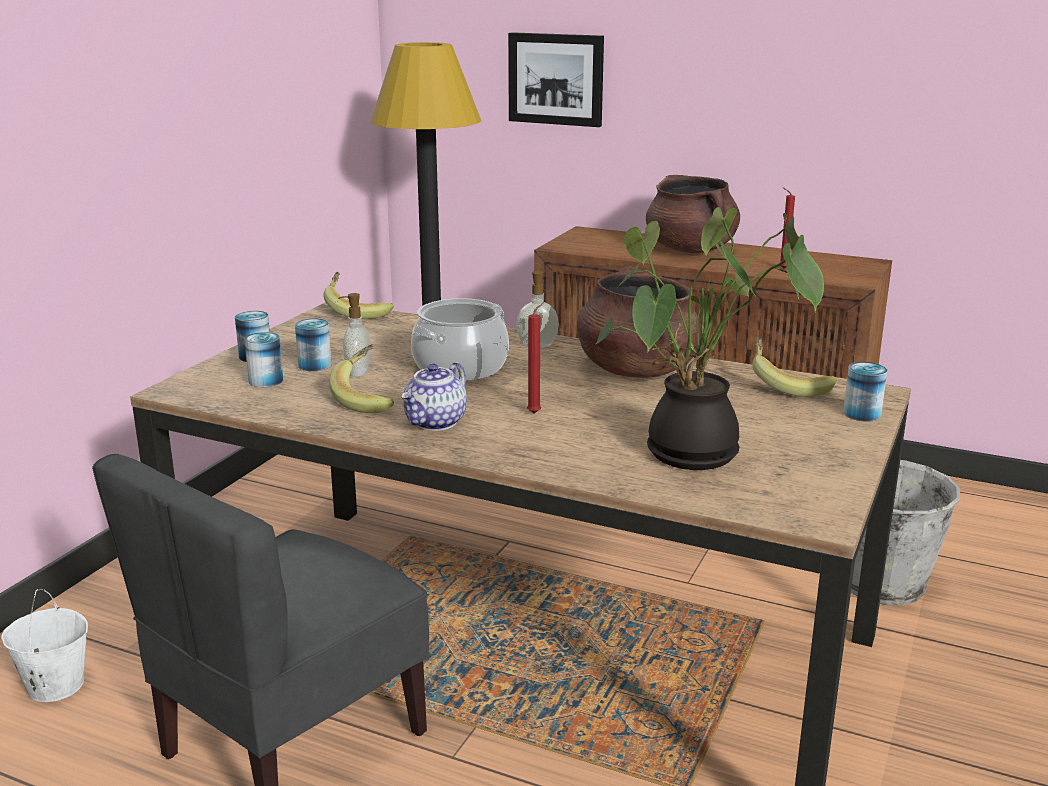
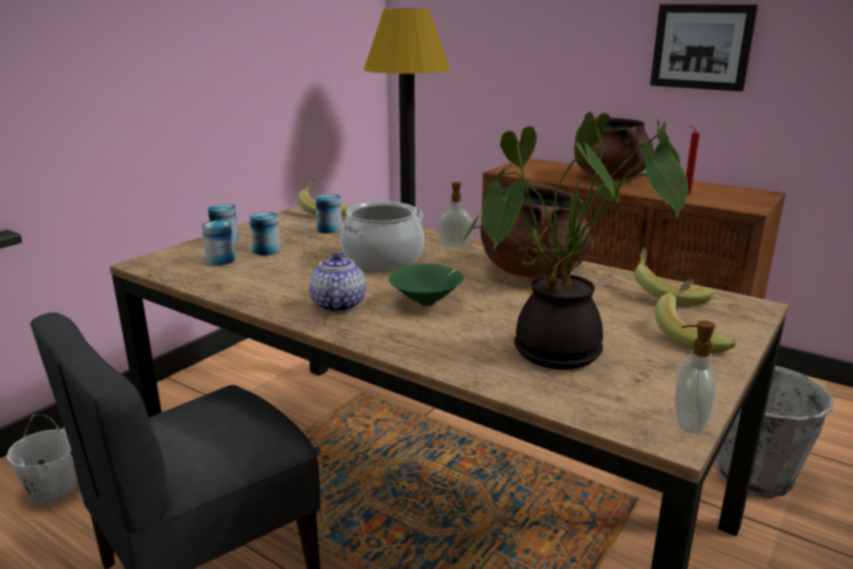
camera: 10 degrees right, 0 degrees up
banana [329,345,394,413] -> banana moved to [655,279,736,353]
soap dispenser [338,293,371,377] -> soap dispenser moved to [675,321,715,434]
teapot [401,362,467,431] -> teapot turned 135 degrees clockwise [309,252,366,313]
picture [508,32,604,127] -> picture moved to [650,4,758,92]
red candle [527,302,544,413] -> green bowl [389,264,464,307]
can [843,362,887,422] -> can moved to [315,194,342,234]

